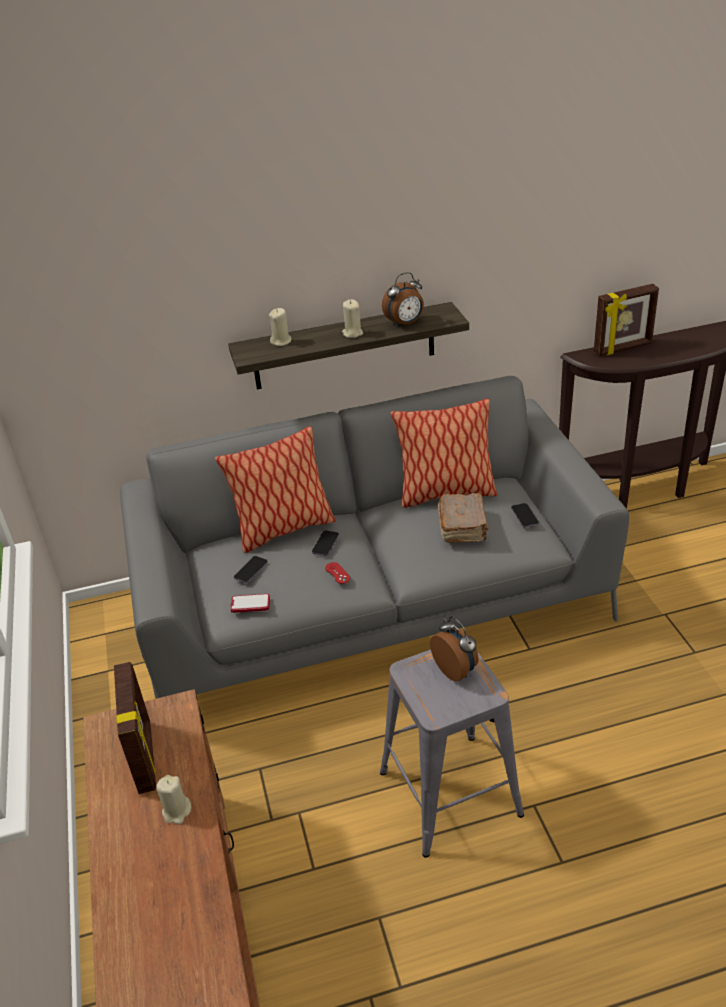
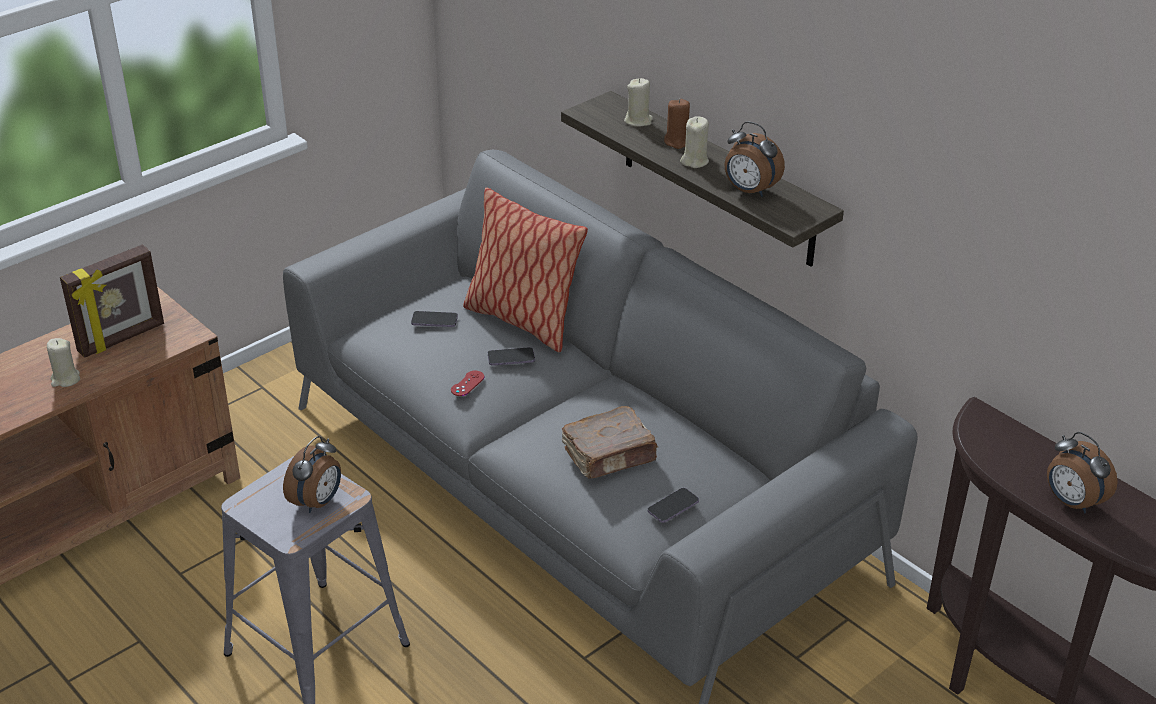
camera: 60 degrees right, 0 degrees up
phone [230,594,270,613] -> none
pillow [391,399,497,508] -> none
picture frame [594,284,659,356] -> none
none -> brown candle [664,99,690,149]
none -> alarm clock [1047,432,1118,513]

